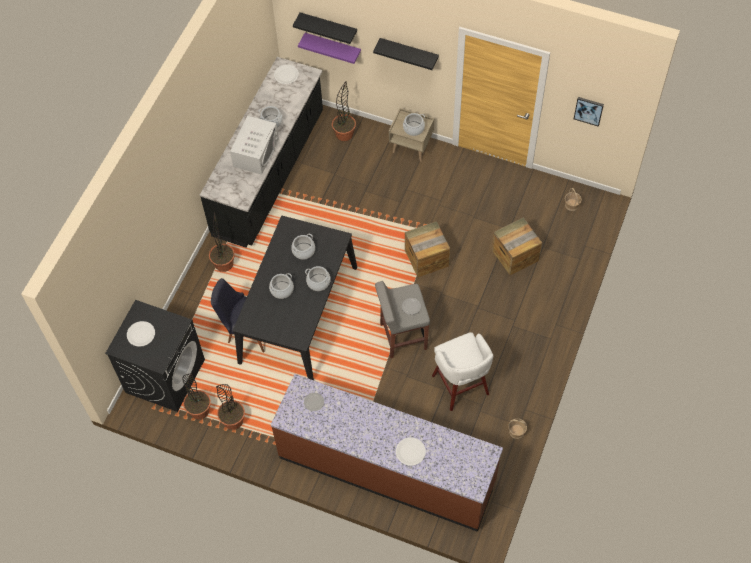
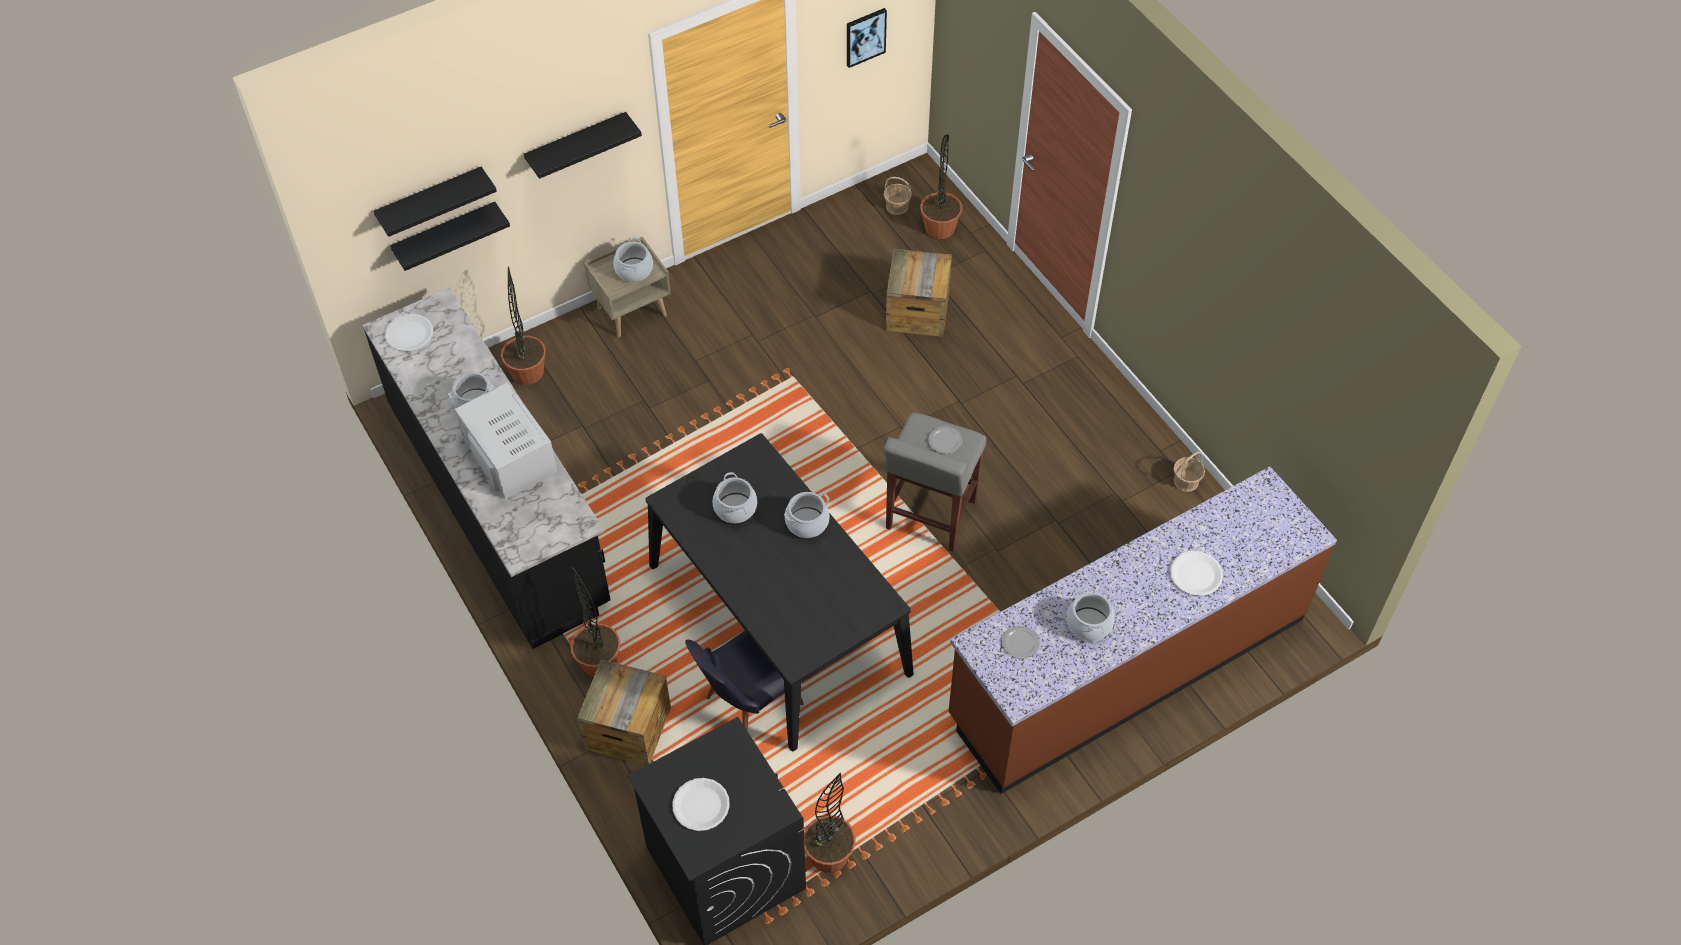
camera: 55 degrees left, 5 degrees down
potted plant [216,384,245,430] -> potted plant moved to [920,134,962,239]
cooking pot [269,273,294,299] -> cooking pot moved to [1067,586,1115,641]
purple shelf [298,33,361,64] -> black shelf [390,202,510,271]
crate [405,221,450,277] -> crate moved to [577,660,671,766]
white stool [432,332,493,411] -> none

